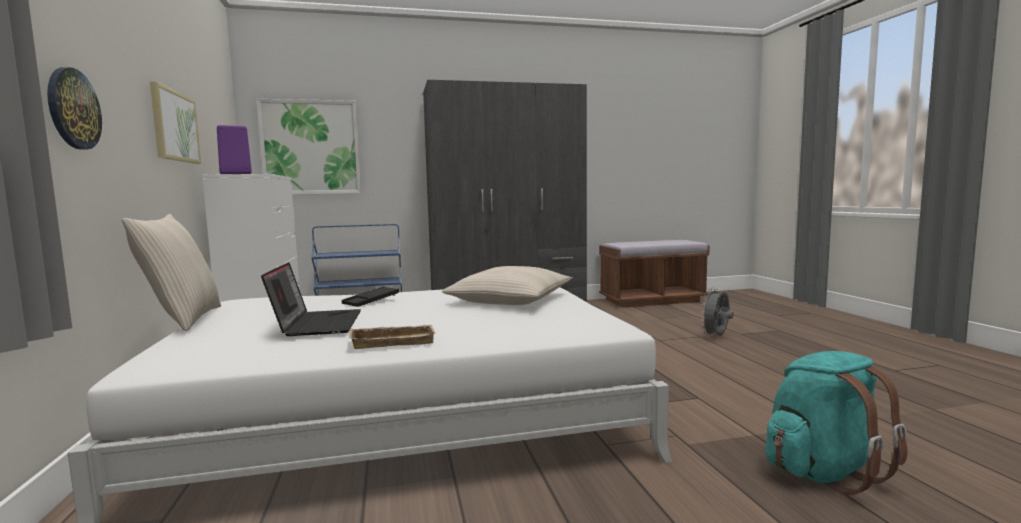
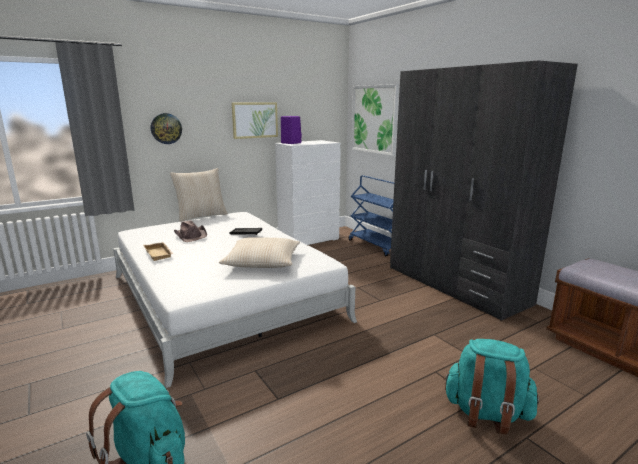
camera: 70 degrees right, 10 degrees up
laptop [261,262,361,336] -> brown hat [174,220,207,242]
grey fan [700,287,734,338] -> turquoise backpack [443,339,539,435]

